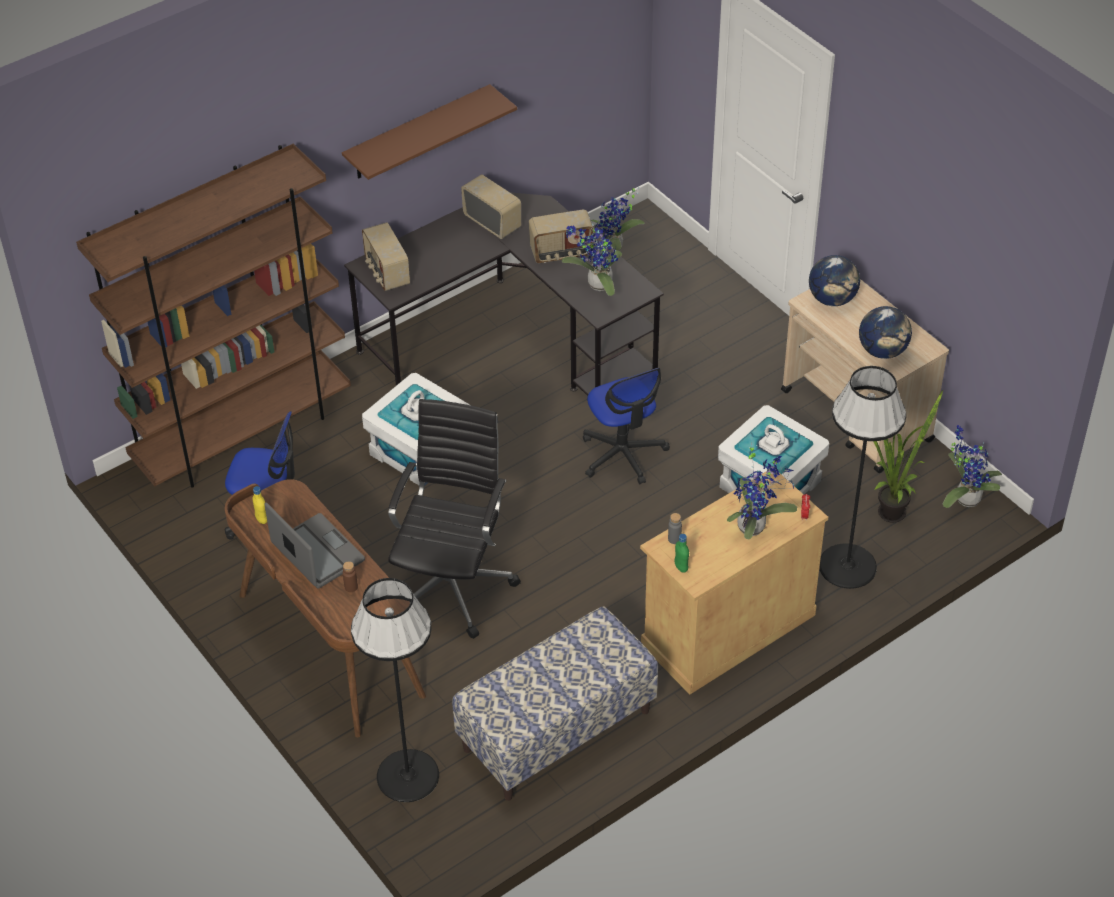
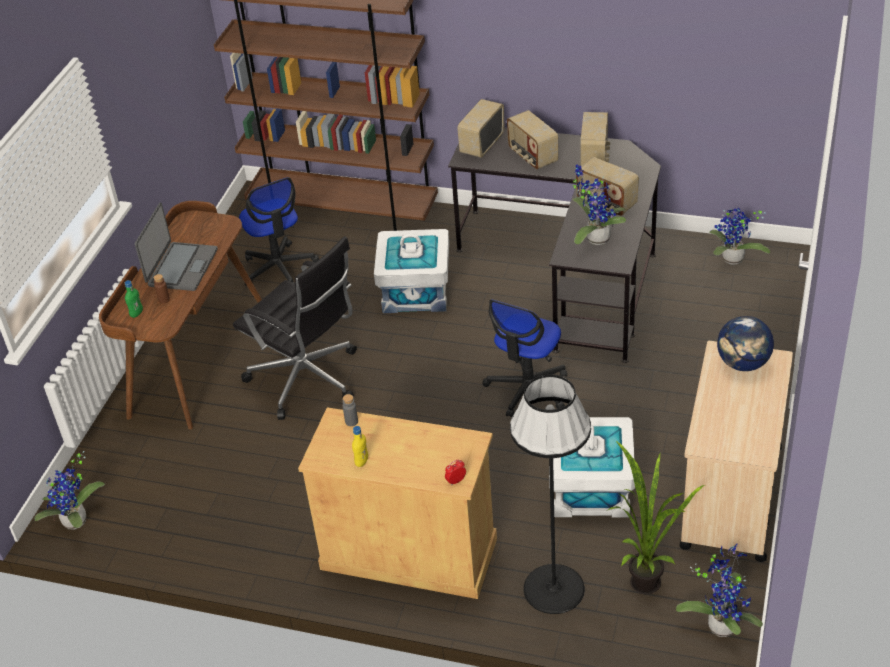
camera: 55 degrees right, 5 degrees down
yellow bottle [252,486,267,524] -> yellow bottle moved to [352,426,368,467]
brown shelf [342,84,517,180] -> none
black floor lamp [351,578,439,802] -> none
black office chair [388,399,521,639] -> black office chair turned 60 degrees clockwise [233,236,357,420]
bench [452,606,658,801] -> none
green bottle [675,534,689,573] -> green bottle moved to [125,280,143,318]
potted plant [727,442,797,540] -> potted plant moved to [34,451,105,530]
globe [859,306,912,359] -> none
none -> radio [507,110,558,169]

